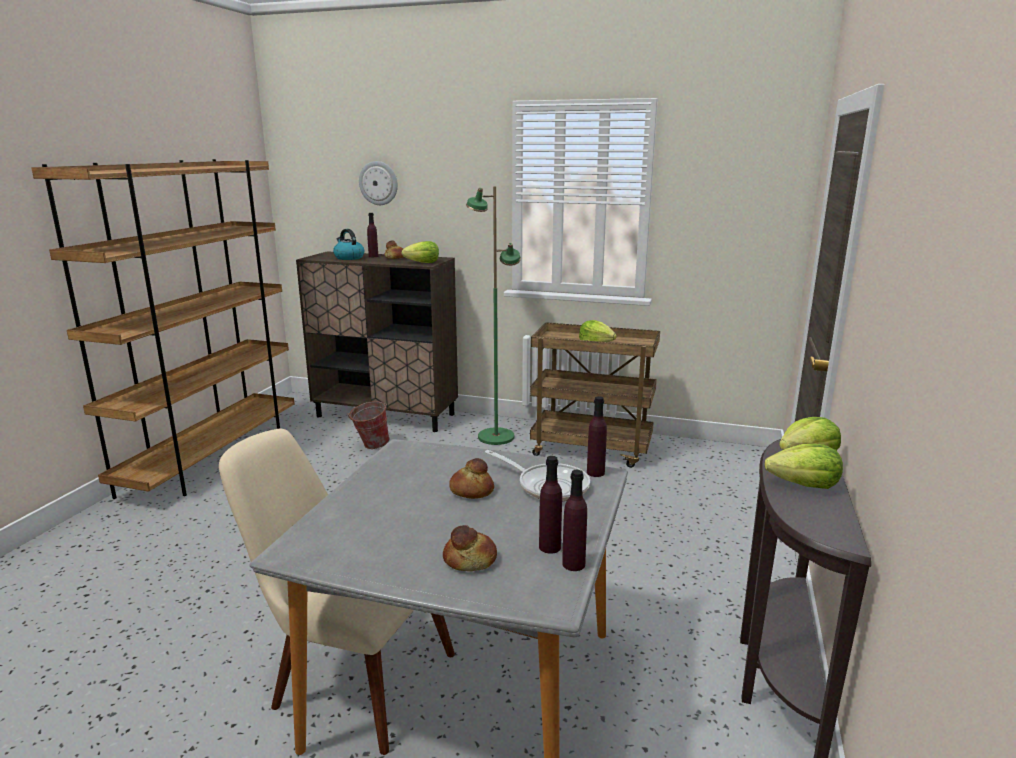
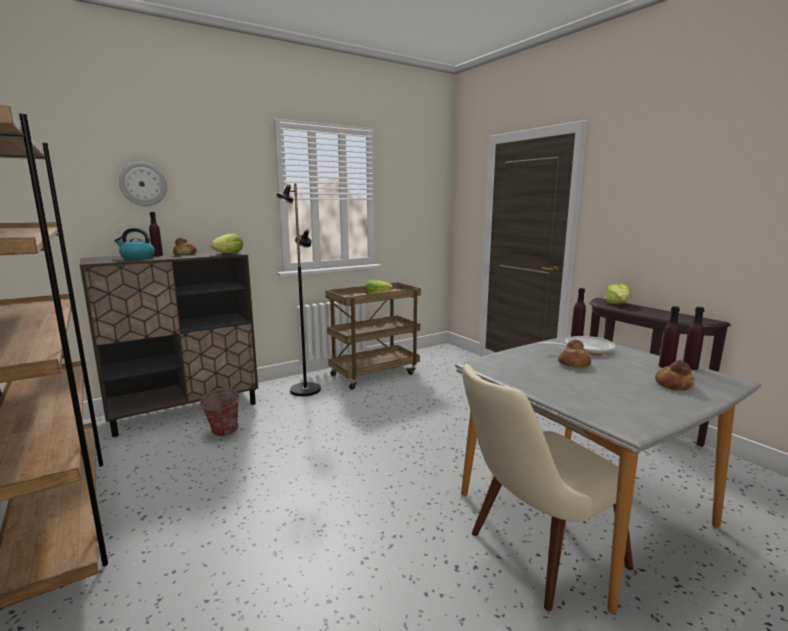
camera: 50 degrees left, 5 degrees down
green floor lamp [466,186,521,445] -> black floor lamp [275,183,321,396]
lettuce [765,444,843,489] -> none

